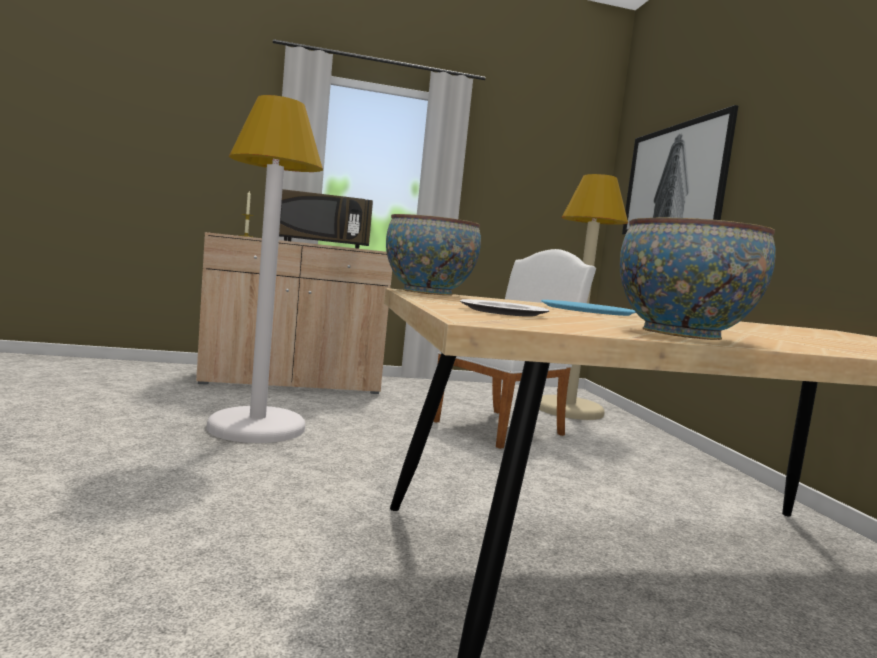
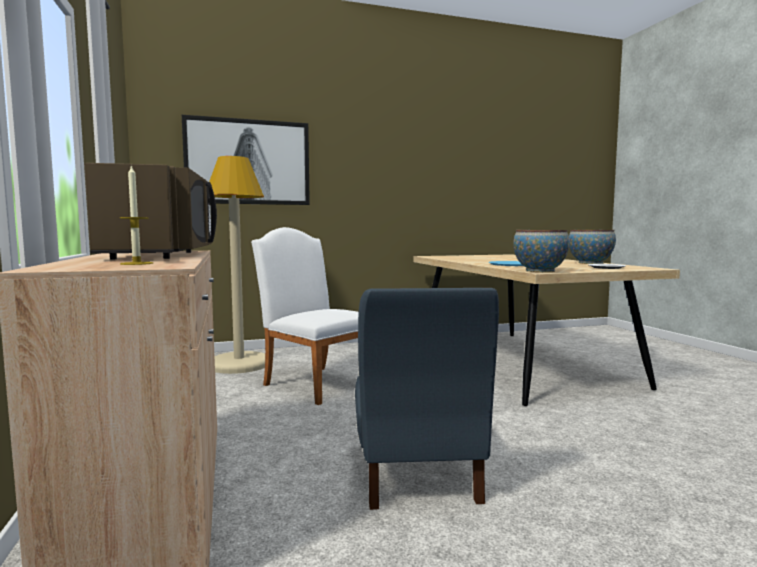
camera: 95 degrees left, 0 degrees up
white floor lamp [207,95,323,443] -> blue chair [355,288,499,510]

